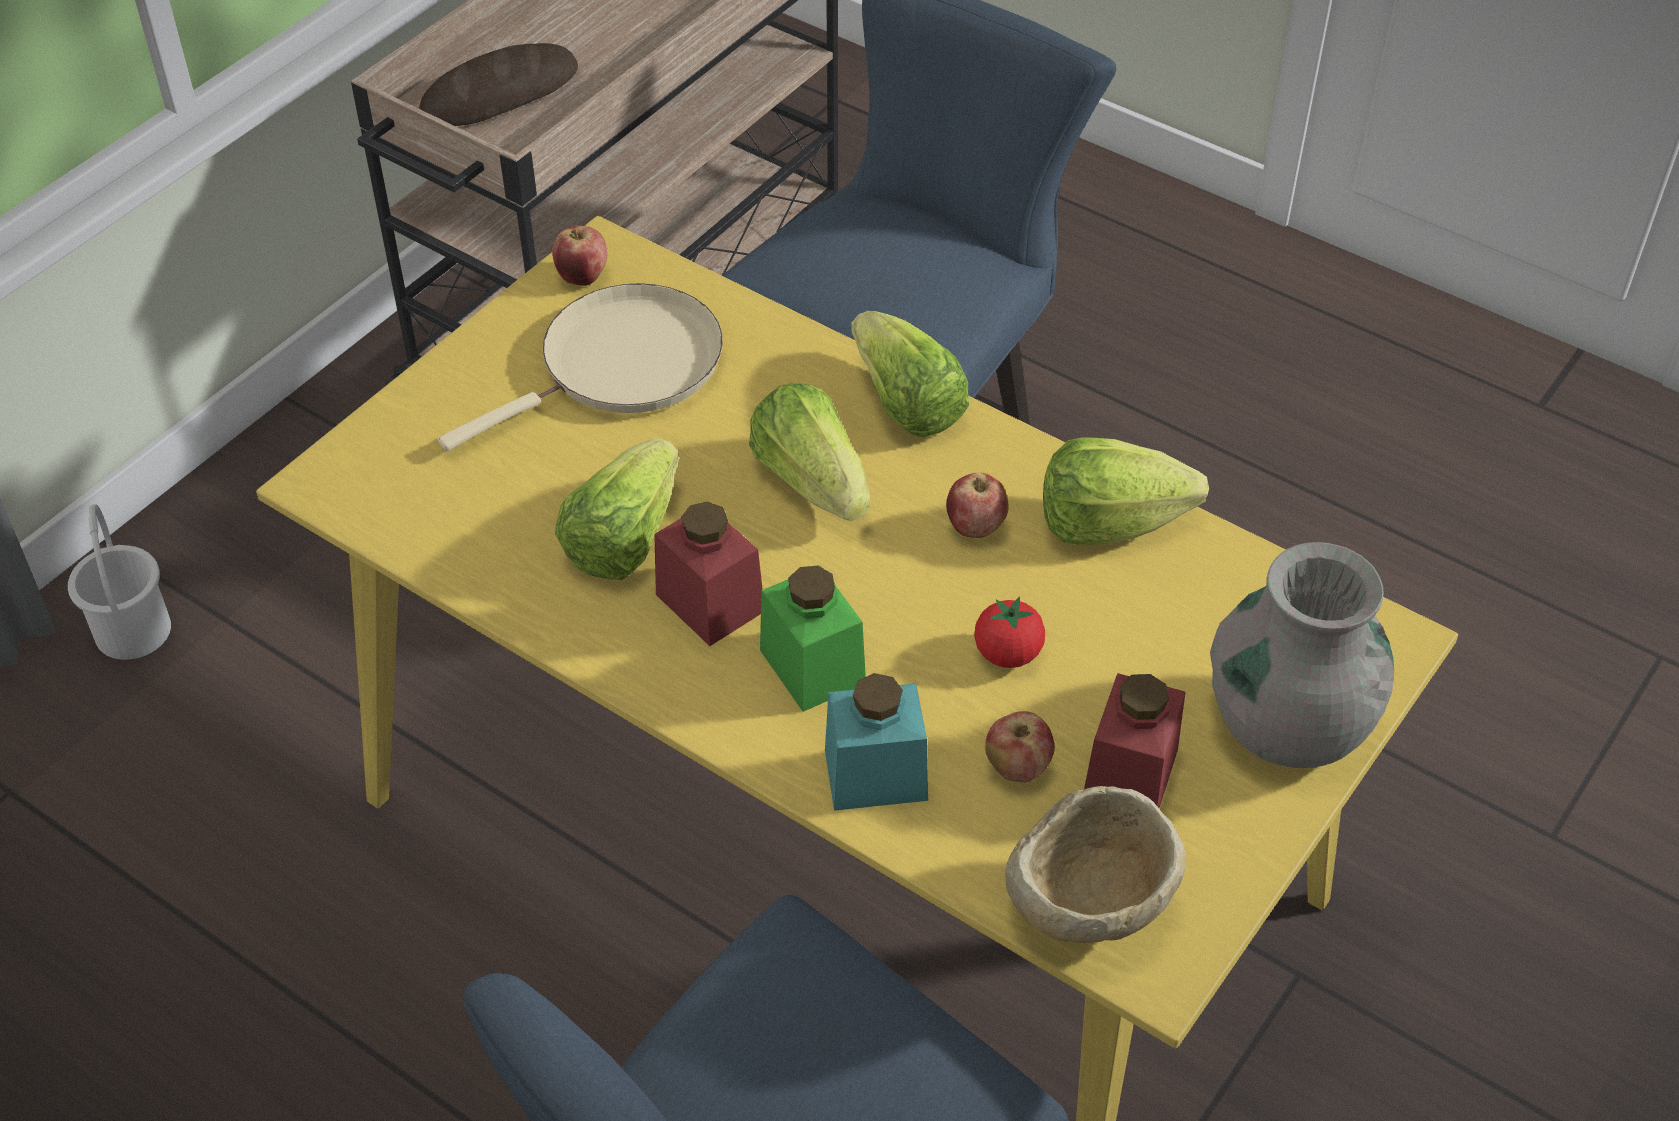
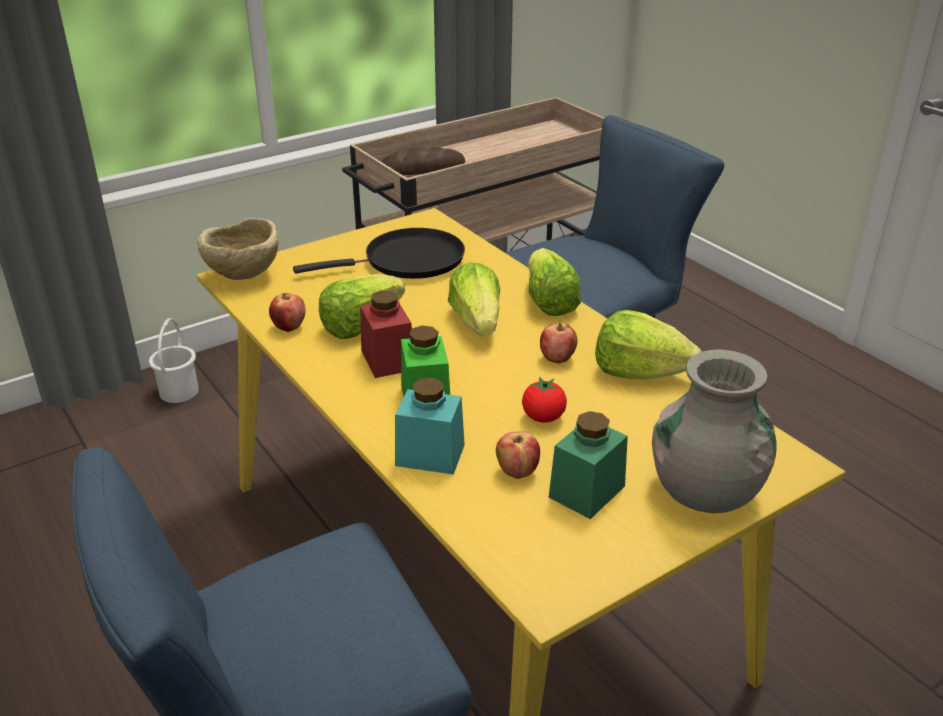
camera: 20 degrees right, 15 degrees down
beige frying pan [438,283,723,451] -> black frying pan [293,228,465,279]
apple [552,226,608,286] -> apple moved to [269,293,305,332]
beige bowl [1005,786,1186,943] -> beige bowl moved to [197,218,279,280]
red jar [1084,673,1186,808] -> green jar [549,411,628,519]

